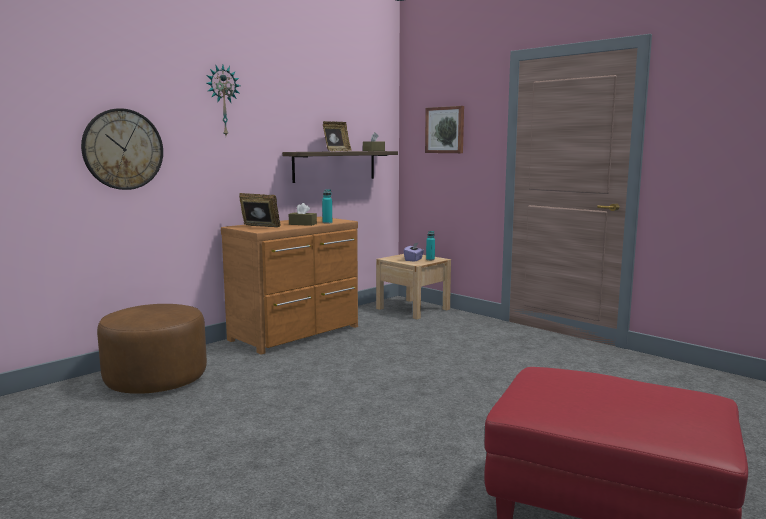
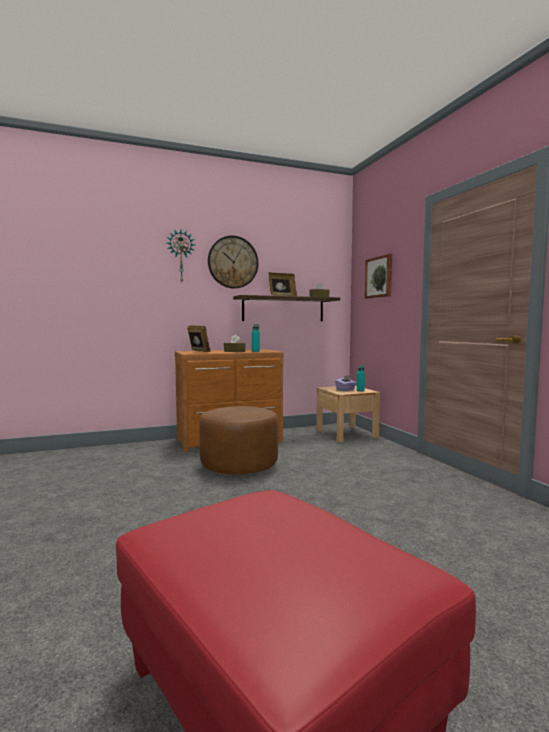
camera: 25 degrees right, 5 degrees down
wall clock [81,108,163,190] -> wall clock moved to [208,236,258,289]
brown ottoman [97,304,207,394] -> brown ottoman moved to [199,406,278,474]

